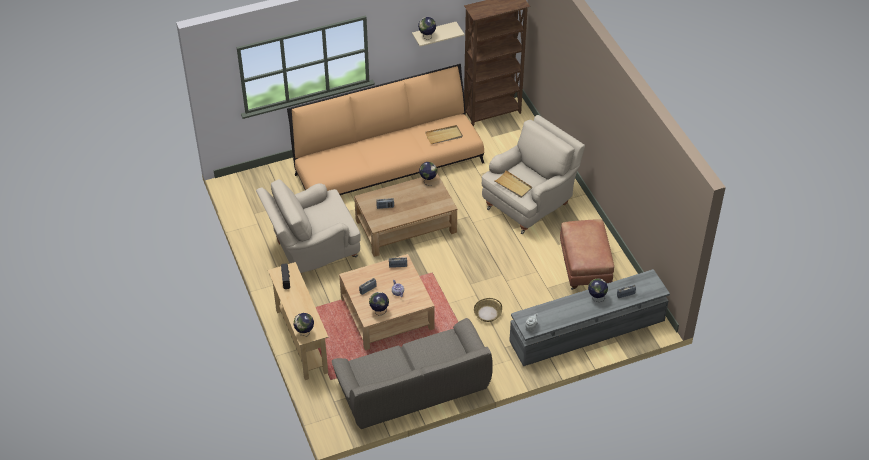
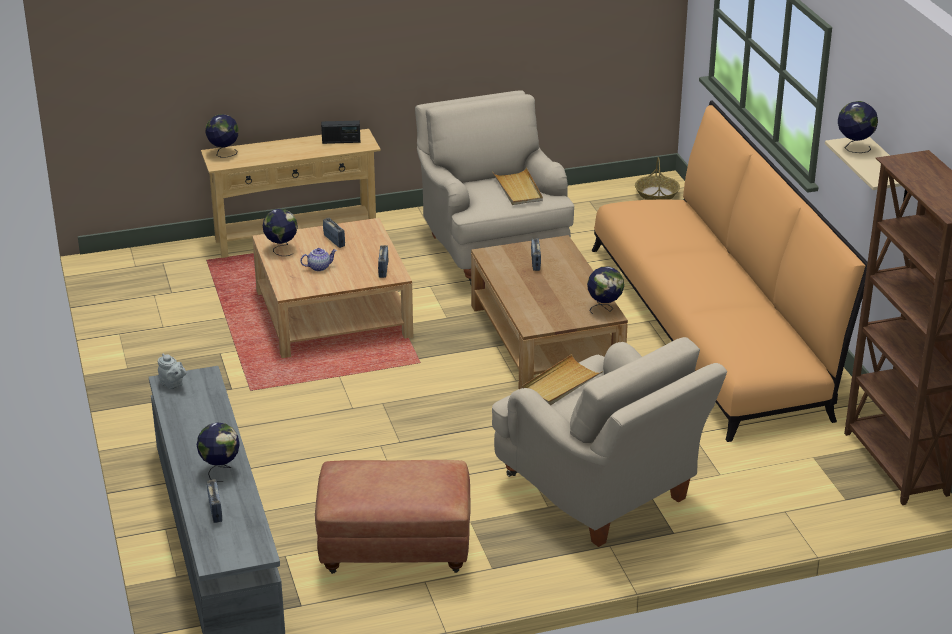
camera: 95 degrees right, 15 degrees down
sofa [332,318,493,429] -> none
beige tray [425,125,463,144] -> beige tray moved to [493,167,543,205]
basket [474,298,502,322] -> basket moved to [635,157,680,200]

